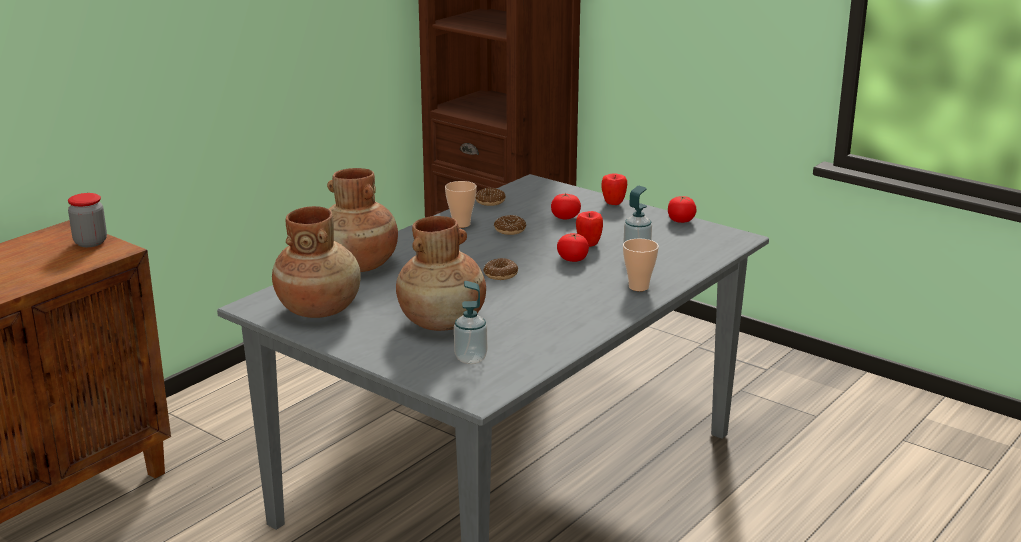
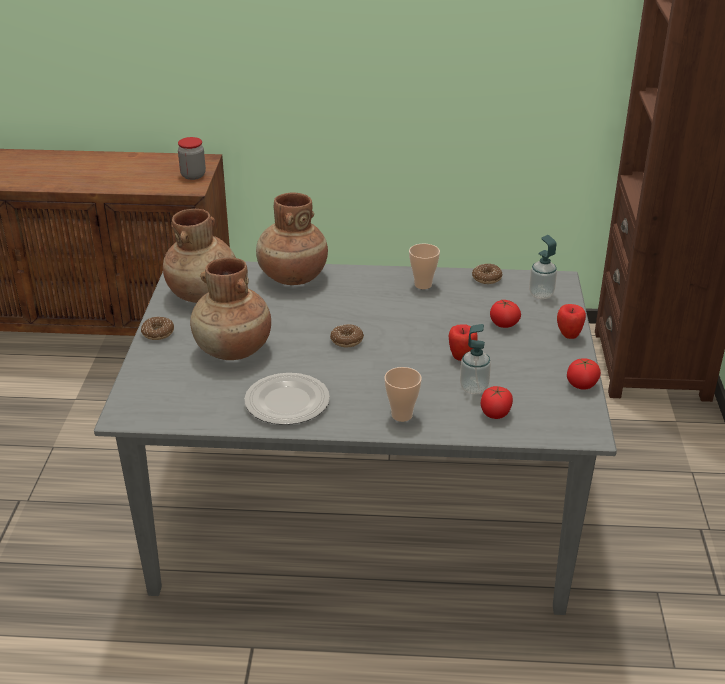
camera: 55 degrees right, 10 degrees up
soap dispenser [454,281,487,364] -> soap dispenser moved to [529,235,557,299]
donut [494,215,526,235] -> donut moved to [141,317,174,340]
tomato [557,233,589,262] -> tomato moved to [481,386,513,419]
none -> plate [244,373,330,425]

